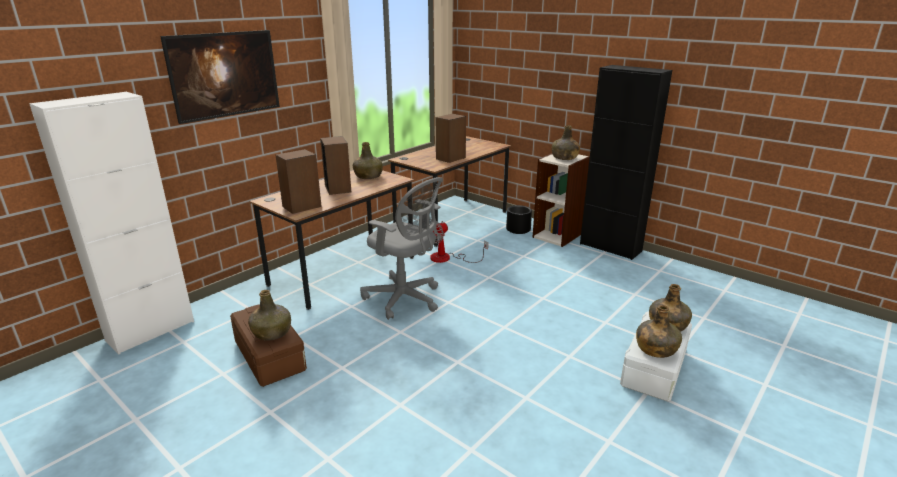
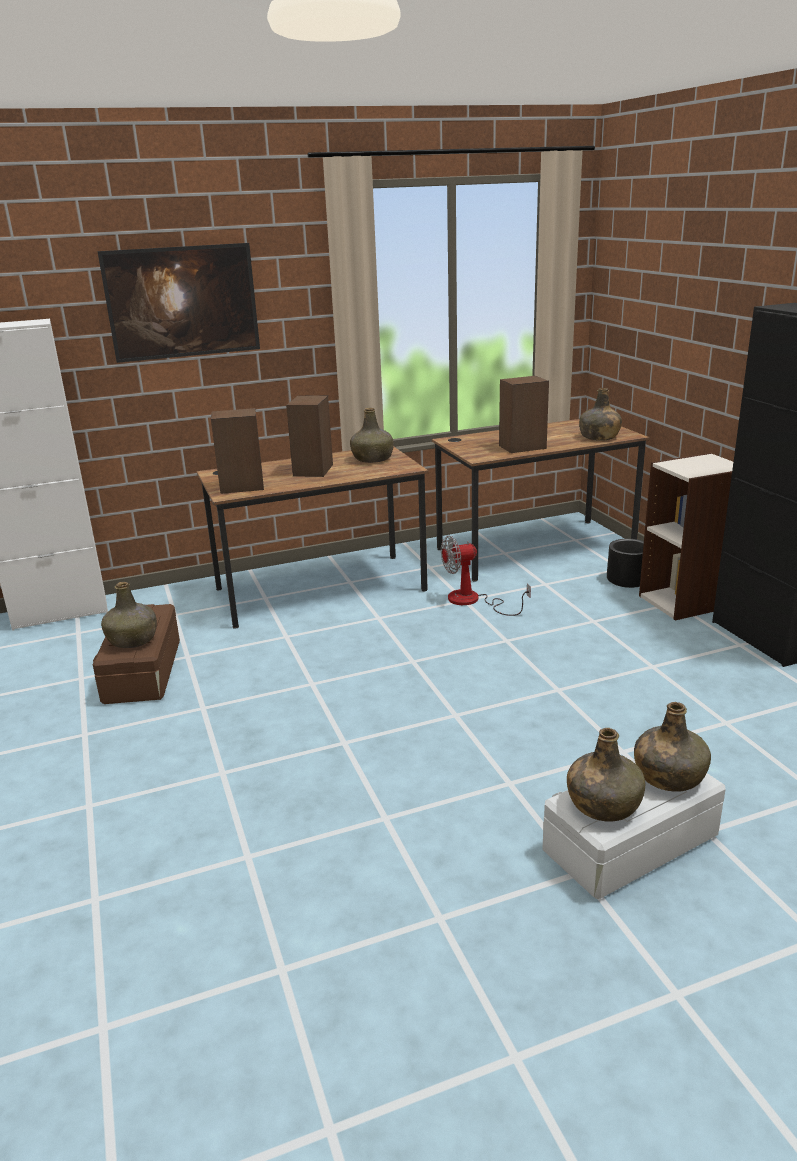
camera: 30 degrees right, 0 degrees up
grey office chair [360,177,443,320] -> none
green bottle [552,125,580,160] -> green bottle moved to [579,388,622,441]

